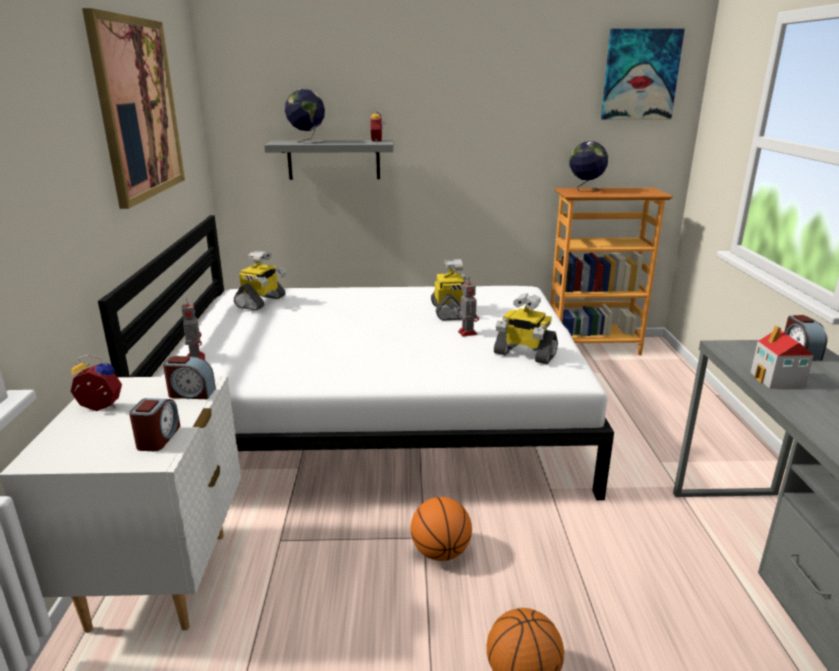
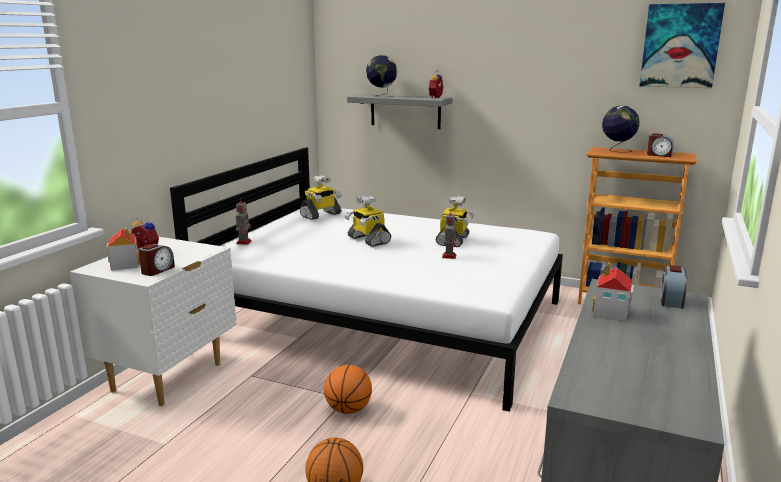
camera: 25 degrees right, 5 degrees down
picture [82,8,185,209] -> none
alarm clock [163,356,216,399] -> alarm clock moved to [647,133,674,157]
toy robot [494,293,558,364] -> toy robot moved to [344,195,391,247]
none -> toy house [106,228,140,271]

